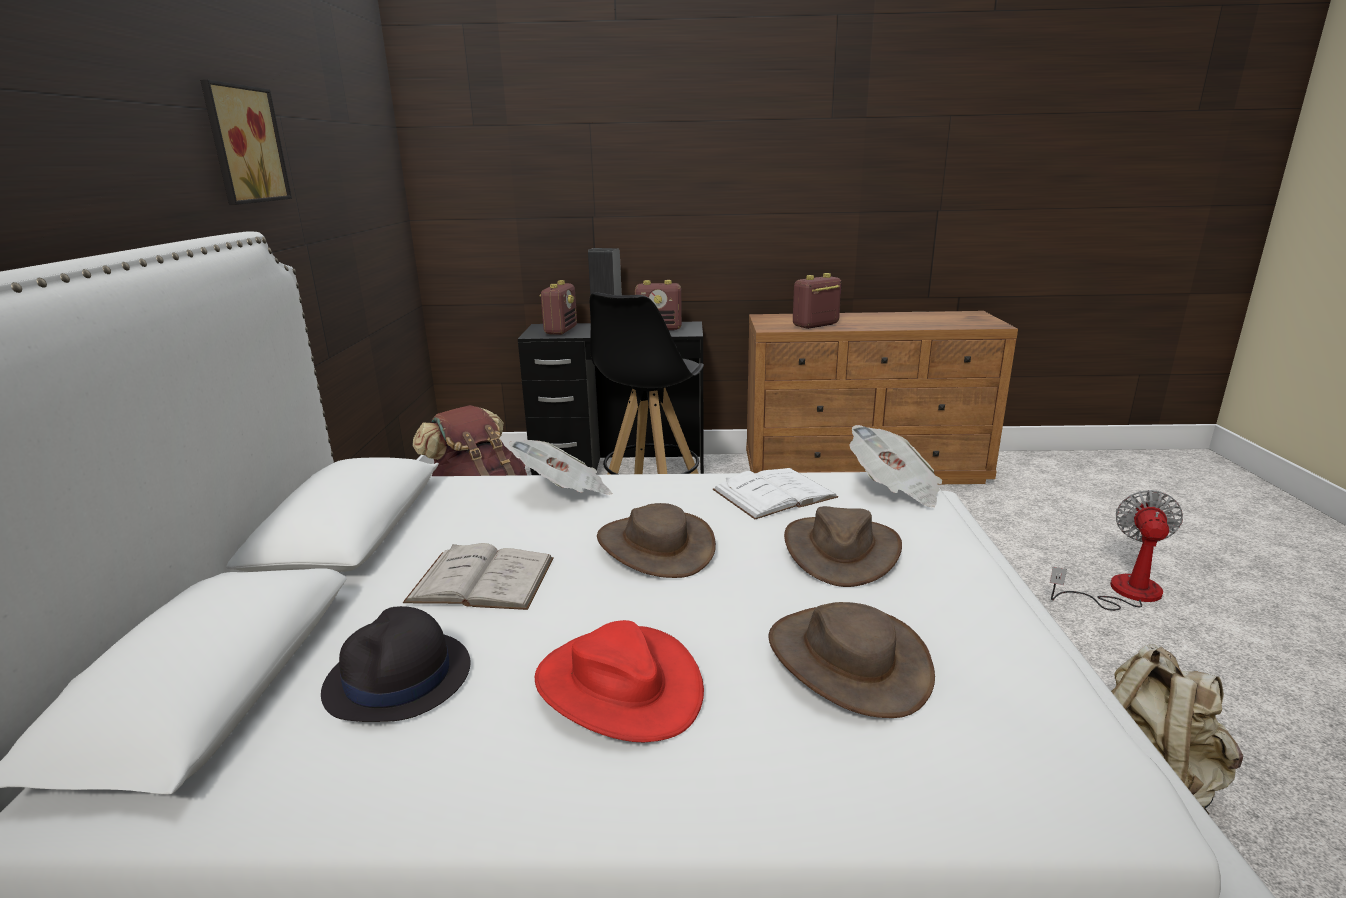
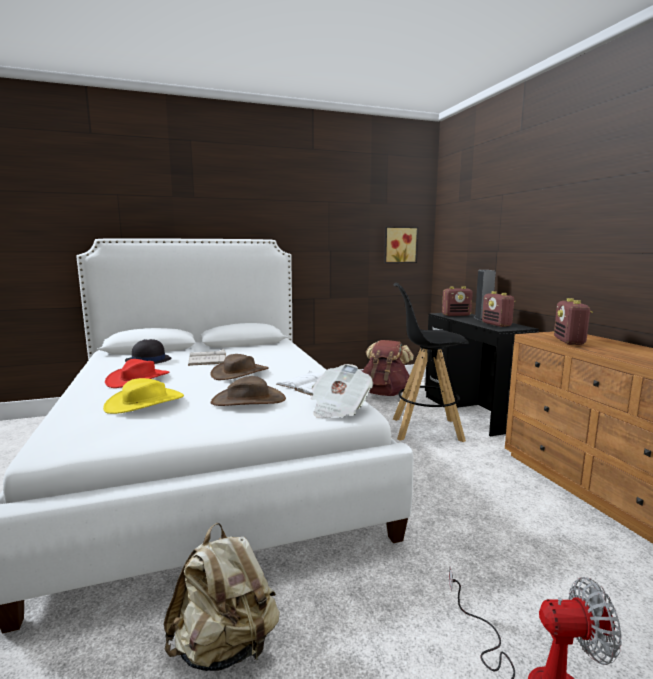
camera: 70 degrees right, 10 degrees down
picture [200,80,292,205] -> picture moved to [384,227,418,263]
newspaper [509,440,613,494] -> none
brown hat [769,602,935,718] -> yellow hat [103,378,184,414]
radio [793,273,842,329] -> radio turned 120 degrees counterclockwise [554,298,593,345]

